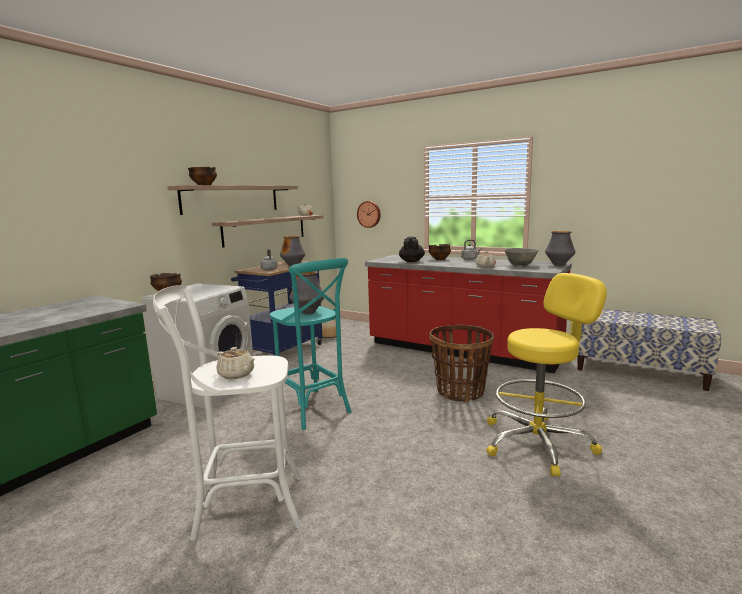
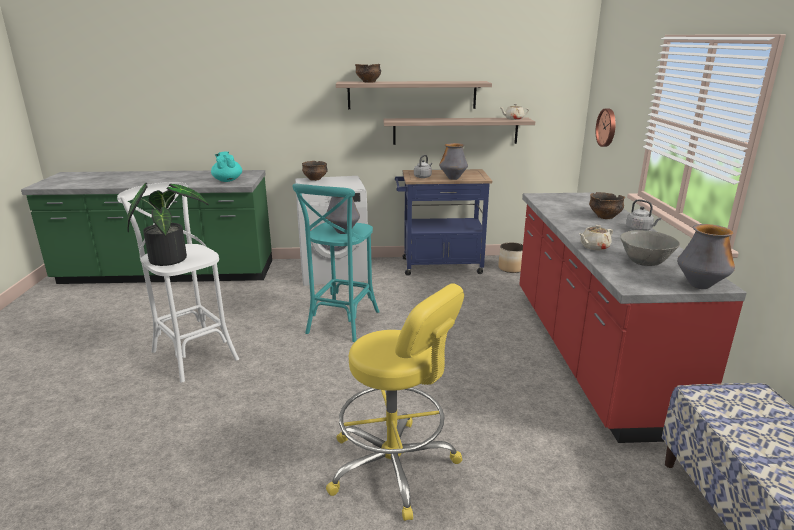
camera: 55 degrees right, 10 degrees up
beige teapot [217,347,255,379] -> potted plant [127,183,209,266]
black teapot [399,237,425,262] -> none
basket [429,325,494,402] -> none
none -> turquoise teapot [211,151,242,182]

